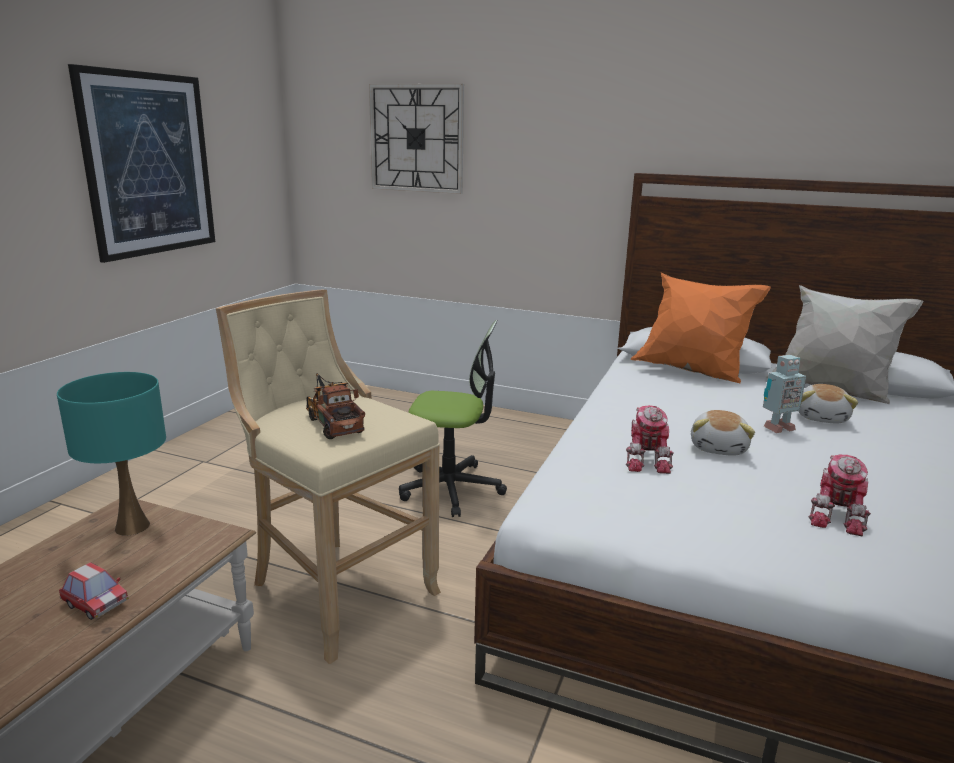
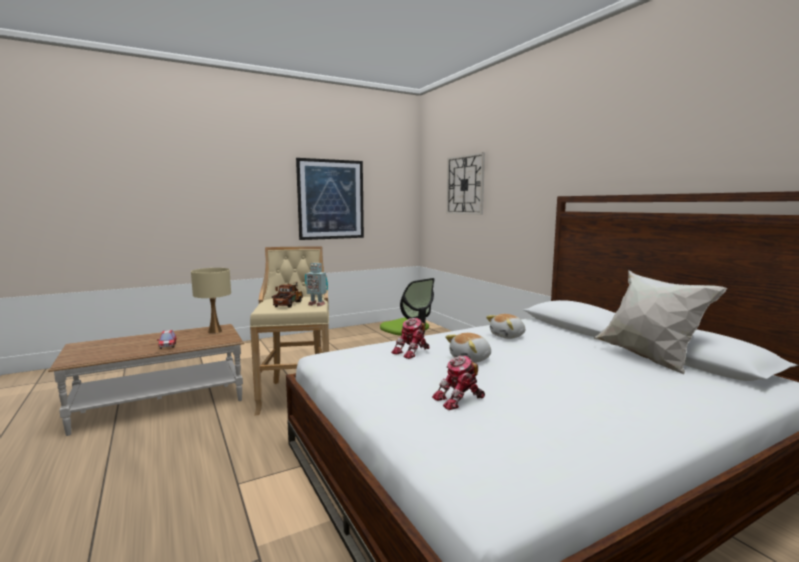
camera: 40 degrees right, 10 degrees down
turquoise table lamp [57,372,166,536] -> beige table lamp [191,268,231,334]
orange pillow [631,272,771,383] -> none
toy robot [763,355,806,433] -> toy robot moved to [305,263,328,306]
plush toy [798,384,858,423] -> plush toy moved to [486,314,525,339]

